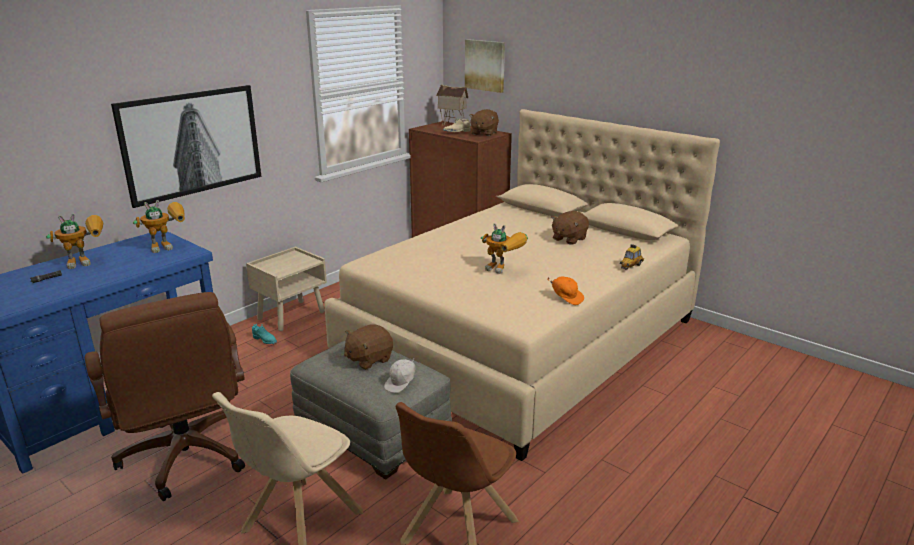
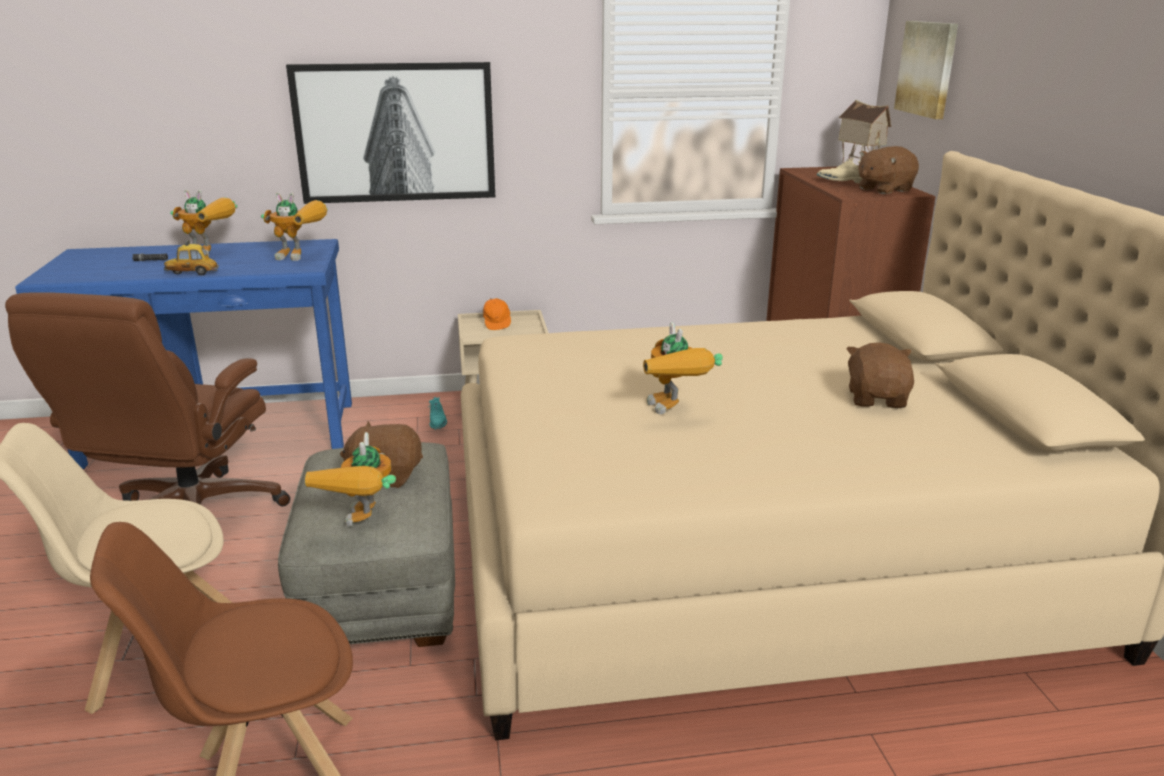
camera: 40 degrees right, 0 degrees up
white cap [384,357,416,393] -> toy robot [305,432,396,526]
orange cap [548,276,584,305] -> orange cap moved to [483,298,511,330]
brown plush toy [551,211,589,245] -> brown plush toy turned 105 degrees clockwise [846,342,914,408]
toy car [620,244,644,270] -> toy car moved to [164,240,219,275]

